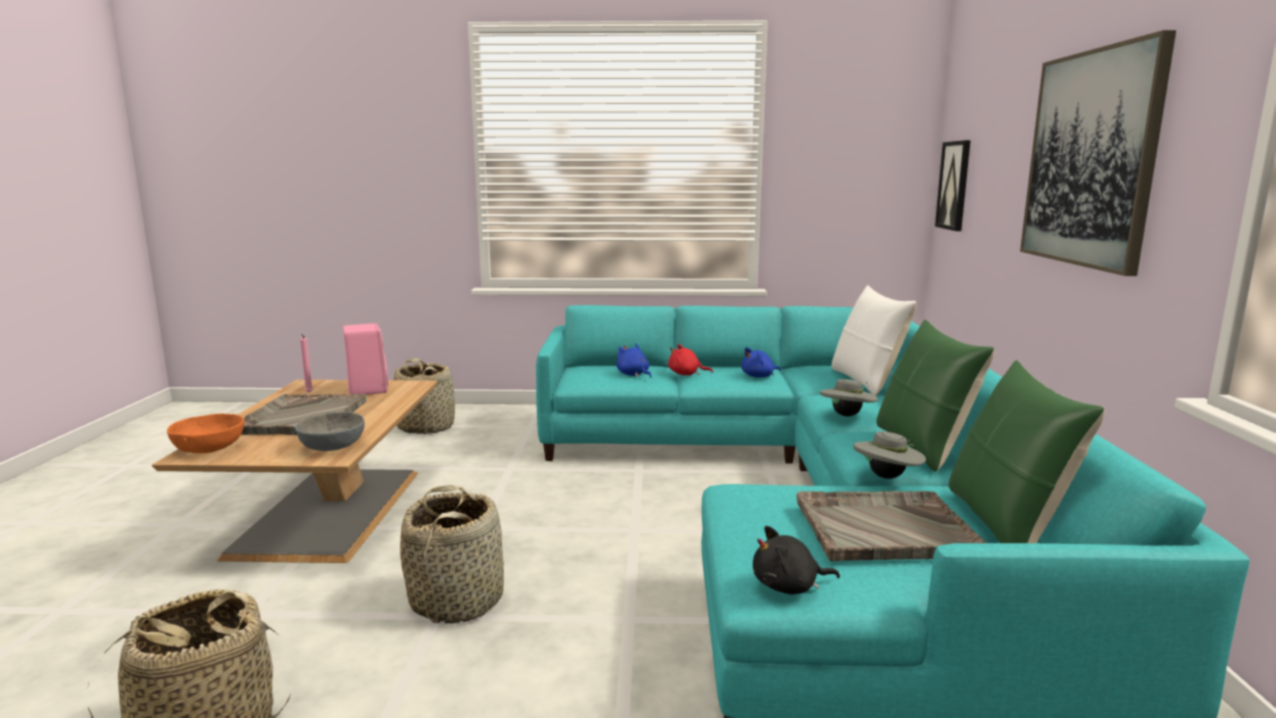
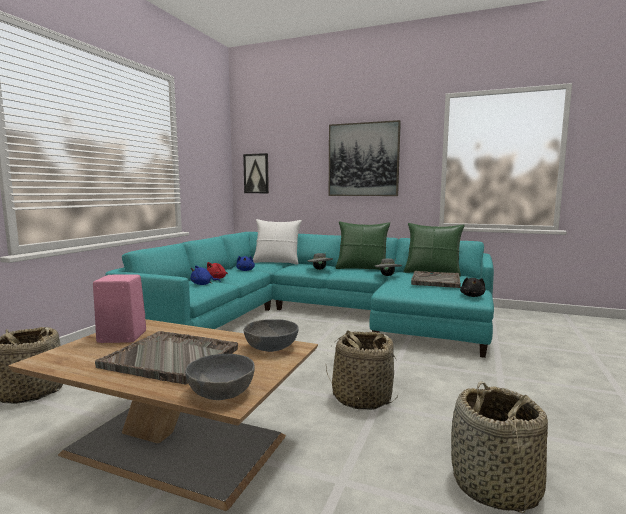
camera: 70 degrees left, 5 degrees down
orange bowl [167,414,244,453] -> grey bowl [185,354,255,400]
pink candle [300,334,313,392] -> none

